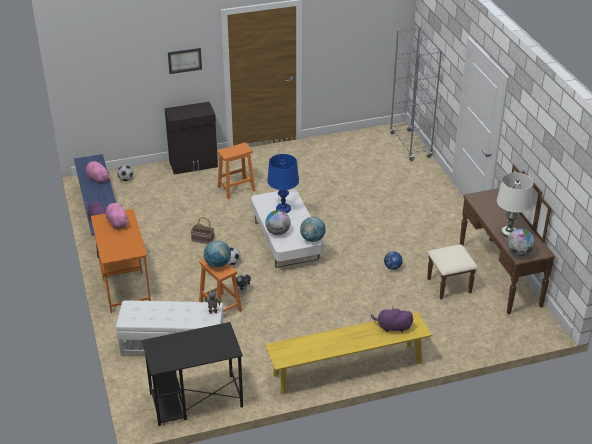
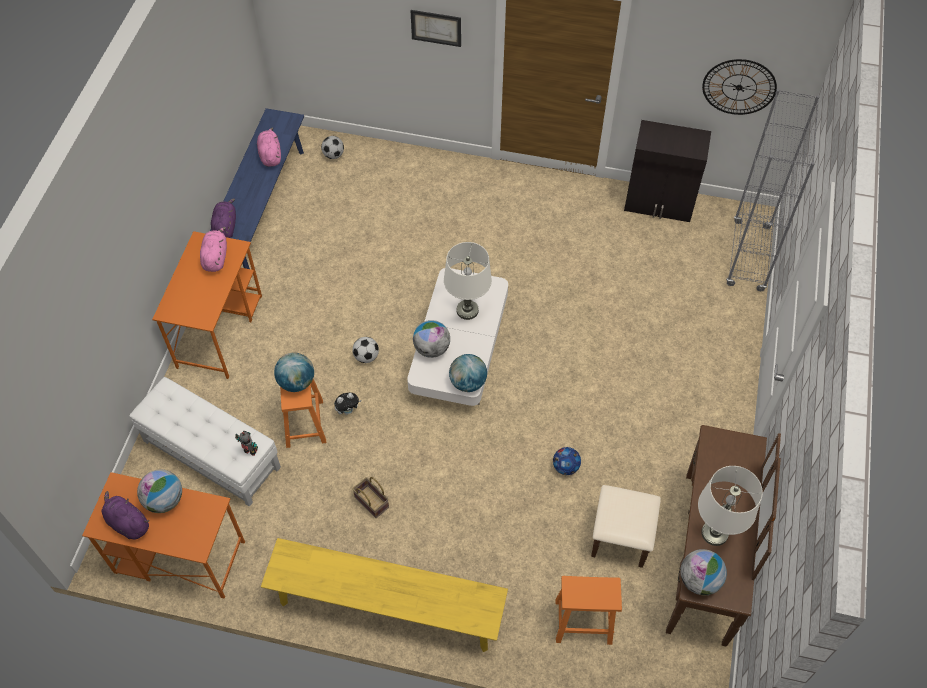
camera: 30 degrees right, 20 degrees up
black desk [142,322,243,426] -> orange desk [82,472,245,599]
black cabinet [165,102,218,175] -> black cabinet moved to [624,120,711,222]
basket [190,217,215,244] -> basket moved to [352,477,389,518]
orange stool [217,142,256,199] -> orange stool moved to [555,576,622,645]
blue table lamp [267,154,299,213] -> white table lamp [444,242,492,320]
purple plush toy [371,307,413,333] -> purple plush toy moved to [102,491,149,540]
none -> globe [137,470,182,513]
none -> wall clock [702,59,777,115]

